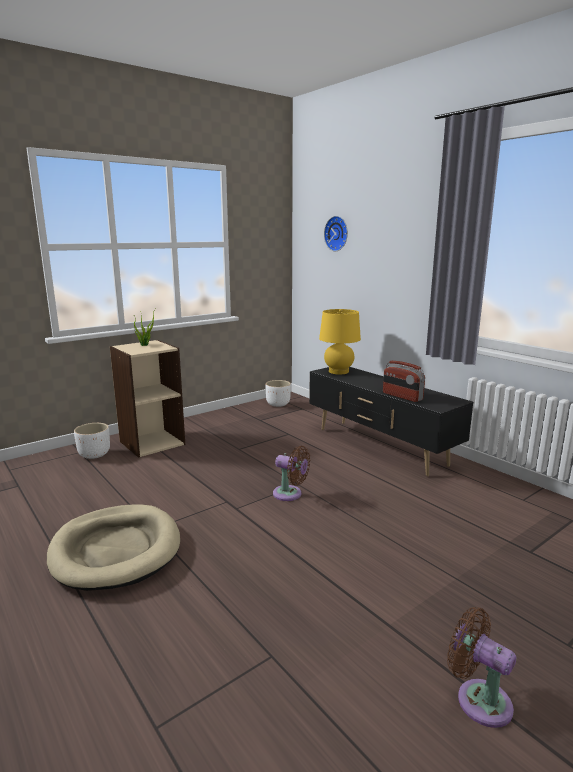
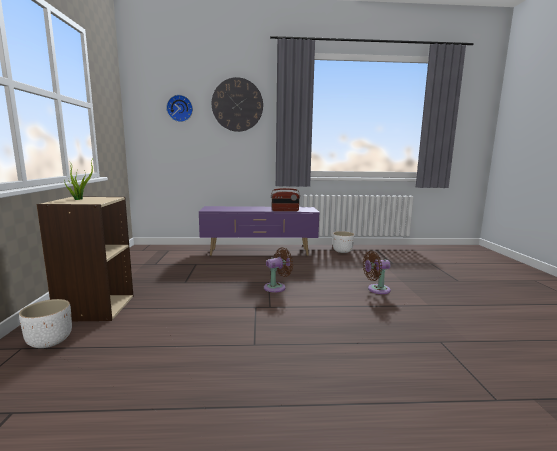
camera: 55 degrees left, 5 degrees down
beige dog bed [47,504,180,591] -> none
white planter [265,380,291,407] -> white planter moved to [333,231,354,253]
black tv stand [309,367,473,476] -> purple tv stand [199,206,320,256]
yellow table lamp [319,309,361,374] -> none
brown fan [447,607,516,728] -> brown fan moved to [363,251,391,294]
none -> wall clock [212,77,263,132]

